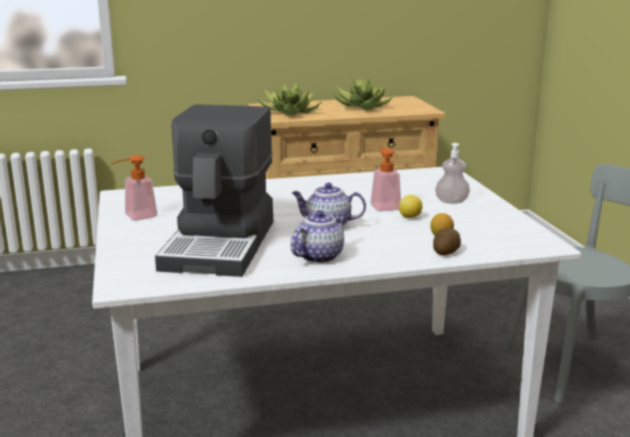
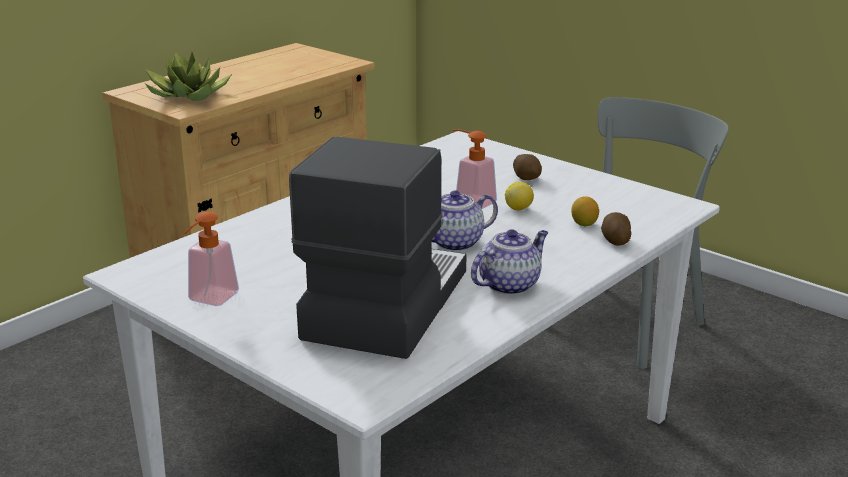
camera: 35 degrees left, 5 degrees up
coffee machine [155,104,273,277] -> coffee machine turned 135 degrees counterclockwise [289,137,466,359]
teapot [291,210,346,263] -> teapot turned 45 degrees clockwise [471,229,548,295]
potted plant [334,78,394,110] -> none
soap dispenser [435,143,470,204] -> potato [513,154,542,180]

